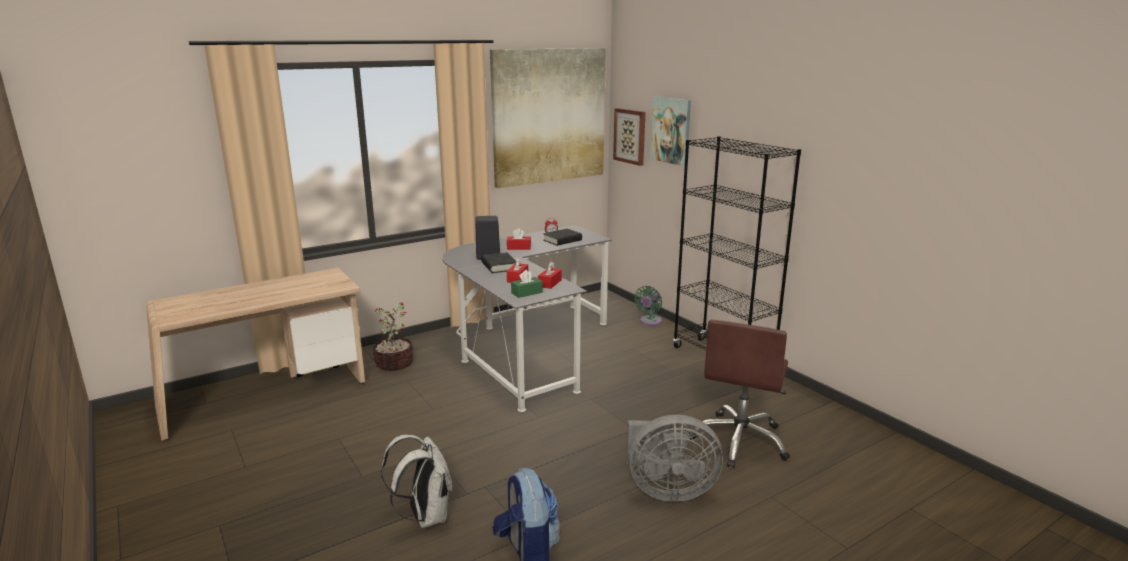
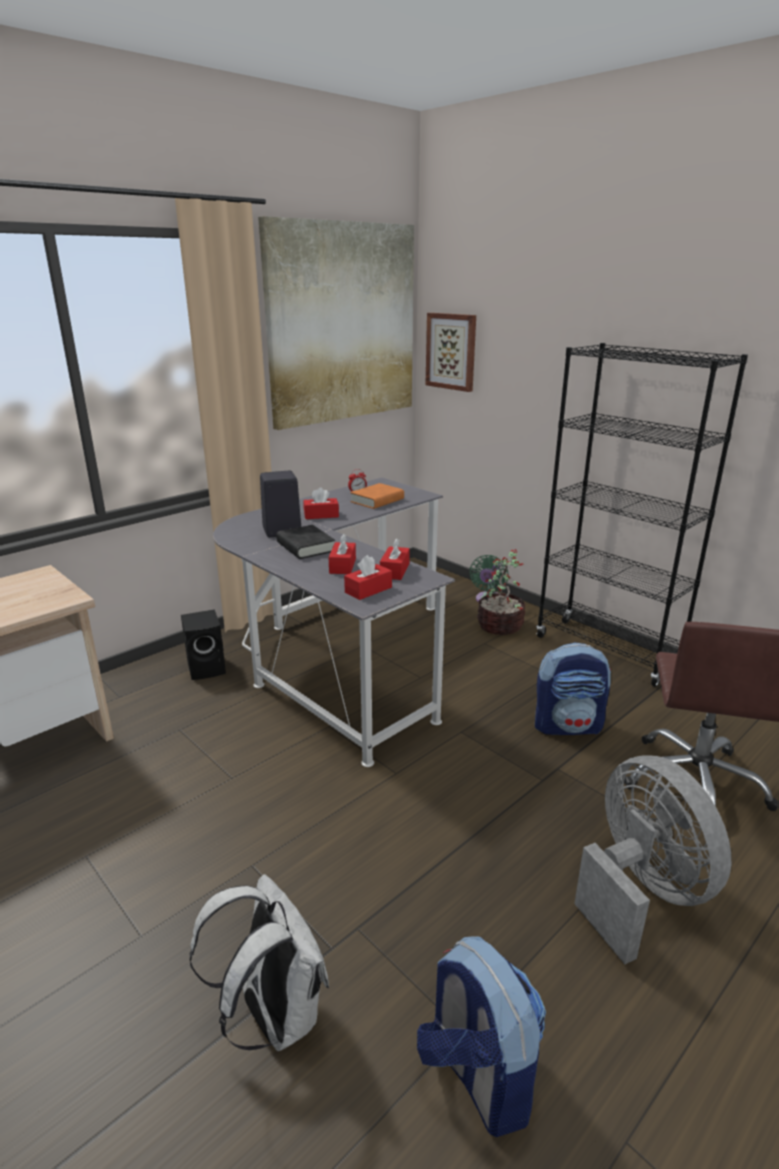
camera: 10 degrees left, 5 degrees up
potted plant [373,302,413,371] -> potted plant moved to [477,549,525,635]
green tissue box [511,270,543,298] -> red tissue box [344,555,392,600]
black book [543,229,582,246] -> orange book [350,483,404,509]
grey fan [627,414,723,502] -> grey fan turned 105 degrees counterclockwise [574,756,731,964]
picture [650,96,691,166] -> none
none -> black speaker [181,609,226,680]
none -> backpack [535,642,611,735]

